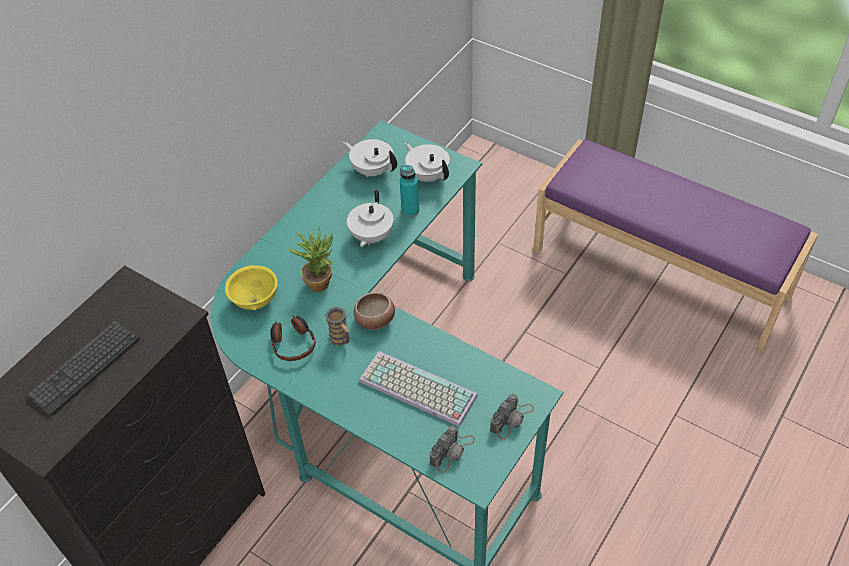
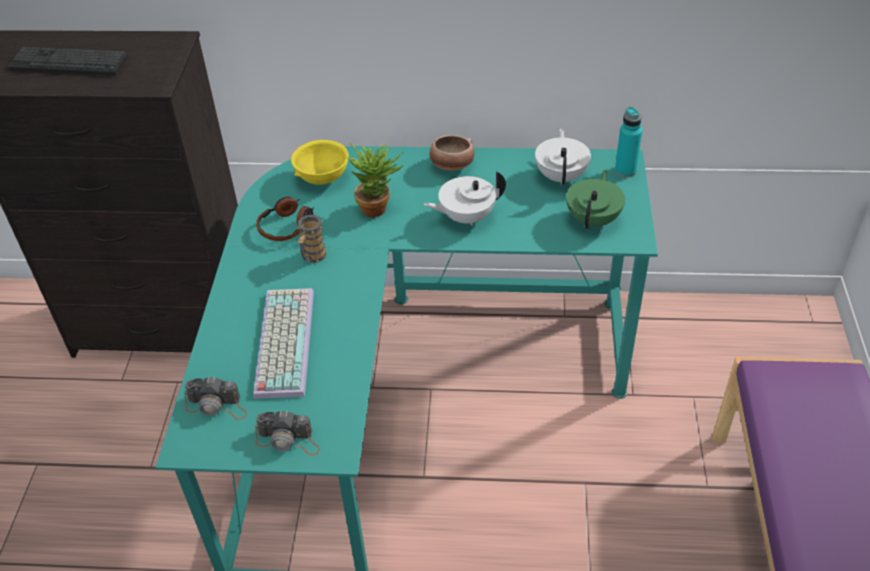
camera: 60 degrees right, 5 degrees down
bowl [354,290,395,330] -> bowl moved to [429,135,474,170]
turquoise bottle [400,165,419,217] -> turquoise bottle moved to [615,107,642,178]
white teapot [405,142,450,182] -> green teapot [566,170,625,229]

